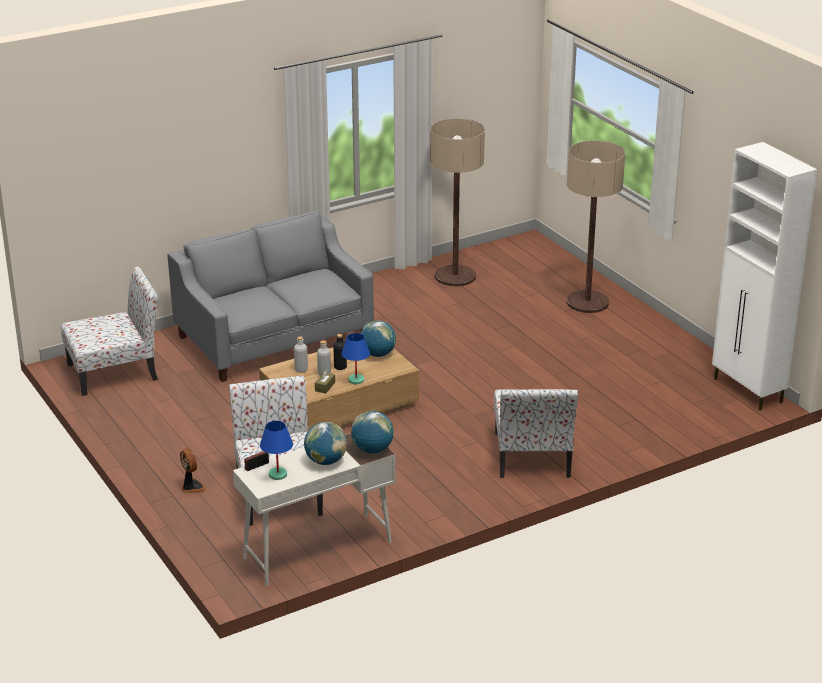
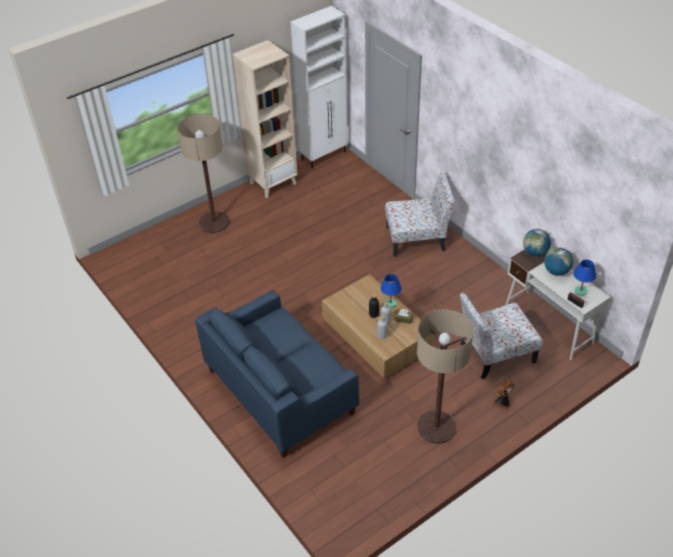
camera: 95 degrees left, 15 degrees up
chair [61,266,159,396] -> none
grey sofa [167,211,374,382] -> blue sofa [195,290,359,458]
globe [361,321,396,357] -> none
floor lamp [430,119,485,286] -> floor lamp moved to [417,309,473,444]
none -> beige bookcase [232,40,298,198]

